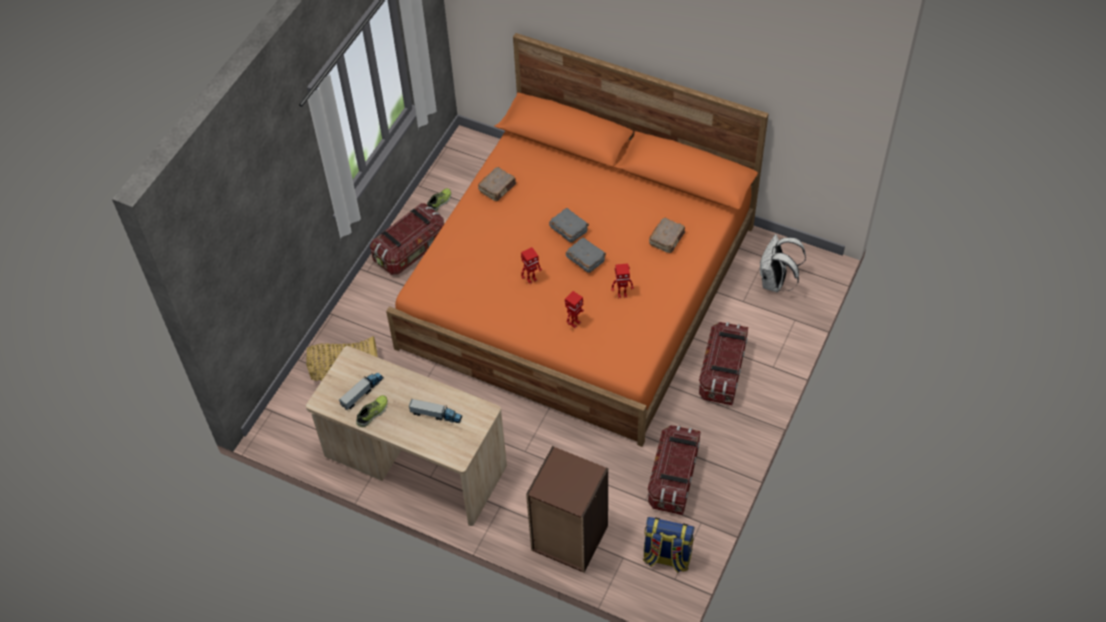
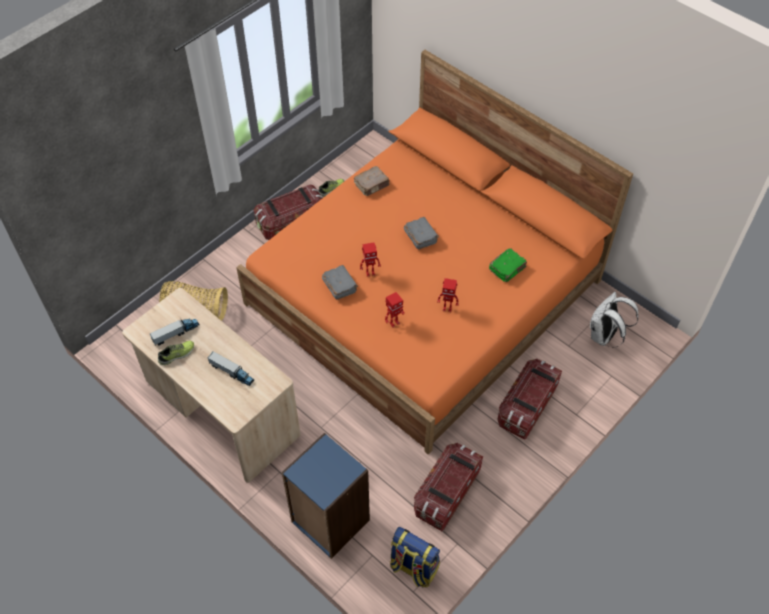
camera: 15 degrees right, 0 degrees up
brown bookcase [526,446,608,573] -> blue bookcase [282,433,370,559]
grey book [566,237,606,273] -> grey book moved to [322,265,358,300]
brown book [649,218,685,253] -> green book [489,248,527,282]

